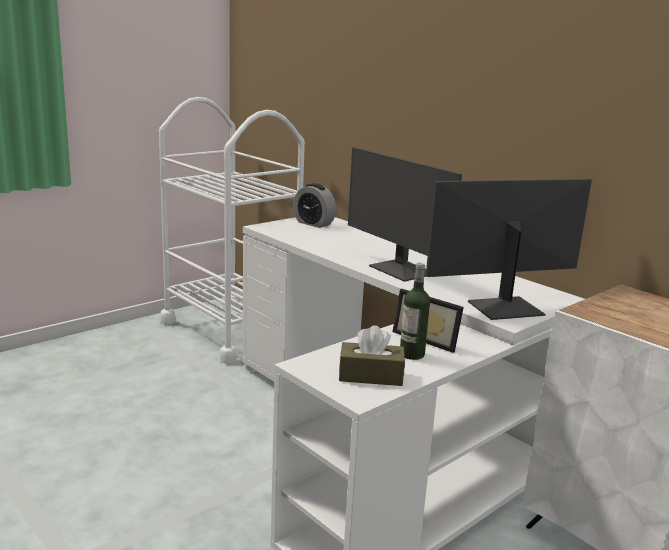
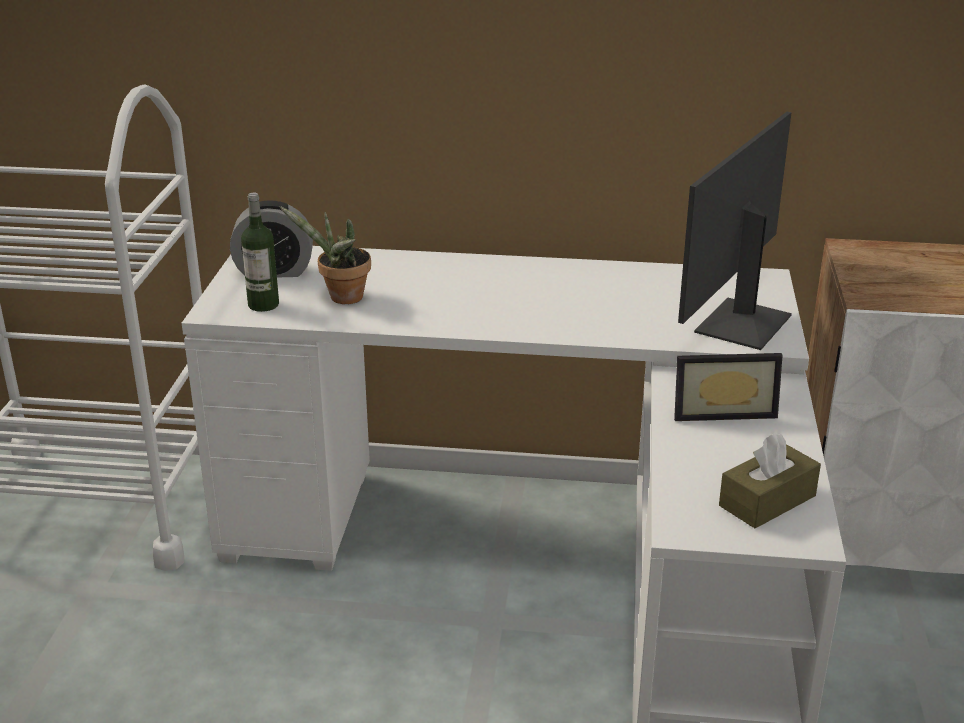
camera: 40 degrees left, 10 degrees up
monitor [348,147,462,282] -> none
bottle [400,263,430,360] -> bottle moved to [241,193,279,312]
none -> potted plant [279,206,371,304]

